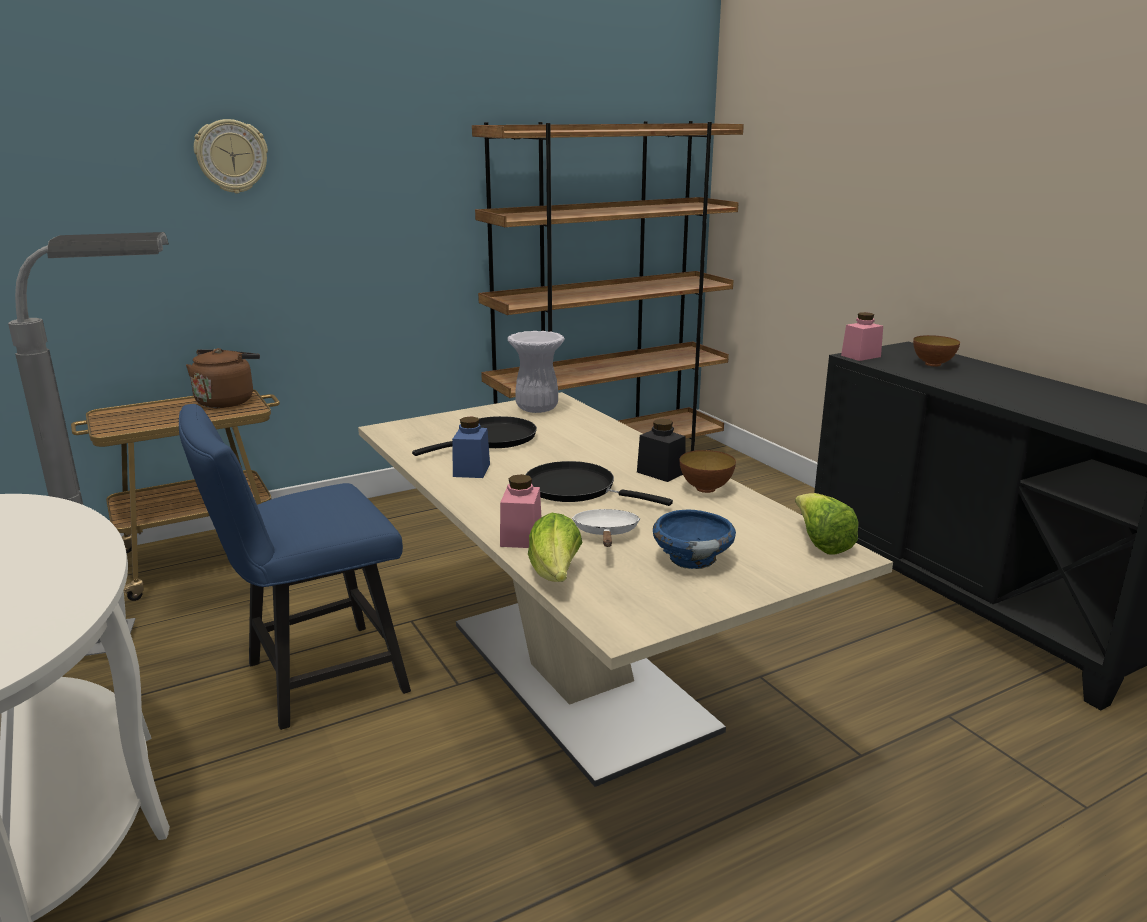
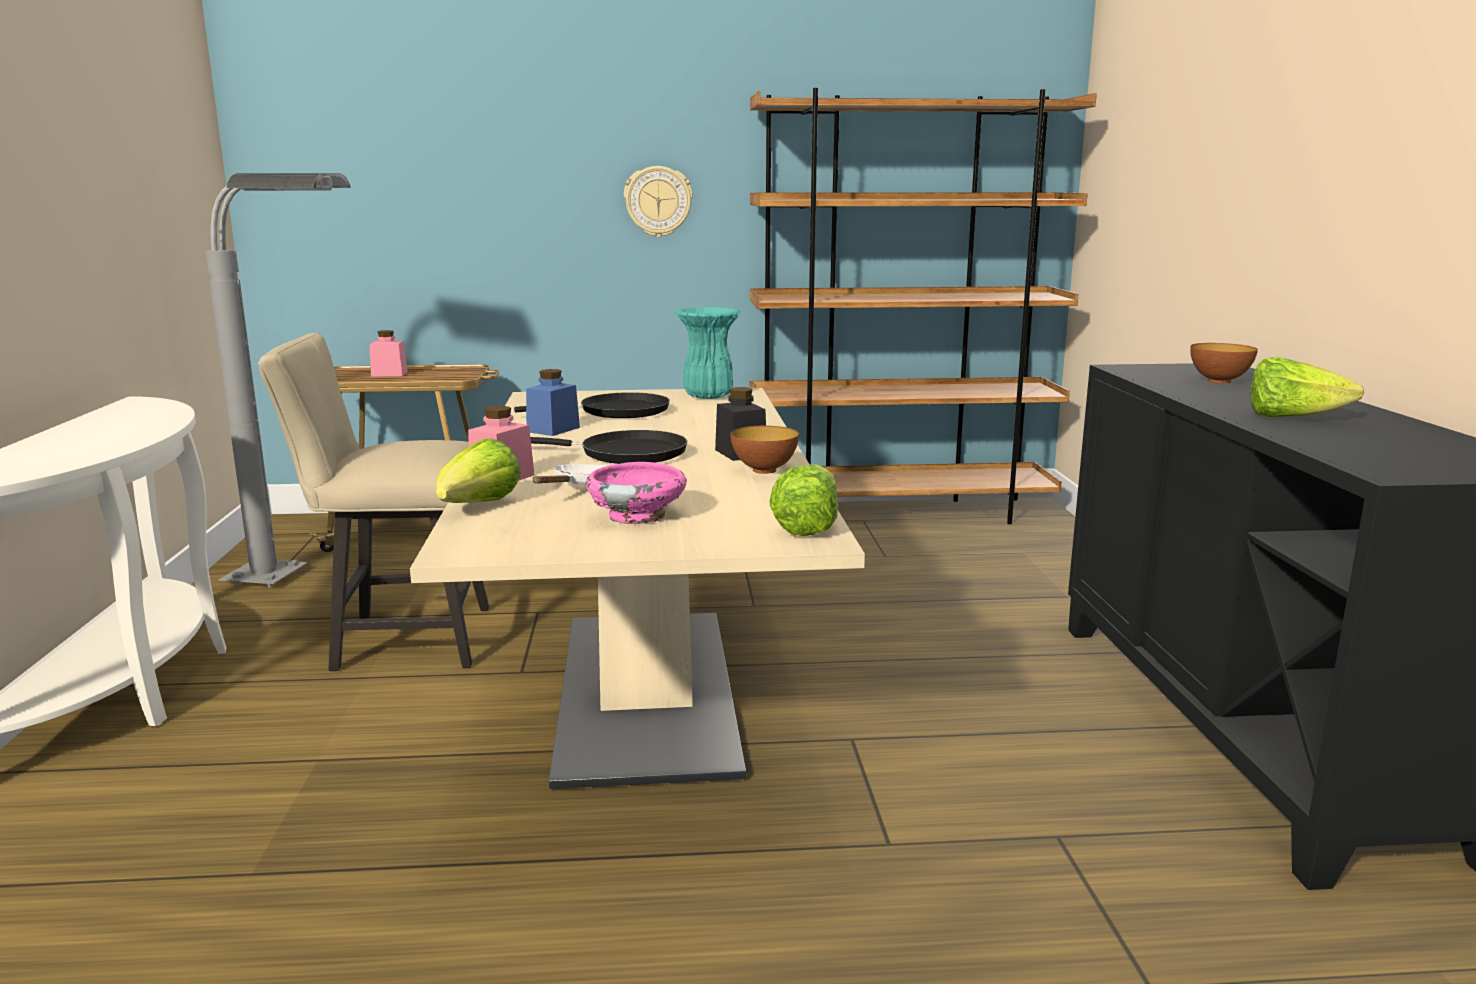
camera: 25 degrees right, 5 degrees down
blue chair [179,404,411,730] -> beige chair [258,333,489,671]
brown kettle [186,348,260,408] -> none
wall clock [194,119,268,193] -> wall clock moved to [624,166,693,237]
white vase [507,331,565,413] -> turquoise vase [675,307,741,399]
black frying pan [525,461,673,506] -> black frying pan turned 135 degrees clockwise [530,430,687,464]
blue bowl [653,510,736,569] -> pink bowl [586,462,687,524]
pink jar [841,312,883,361] -> pink jar moved to [370,330,408,377]
none -> lettuce [1251,357,1364,417]

